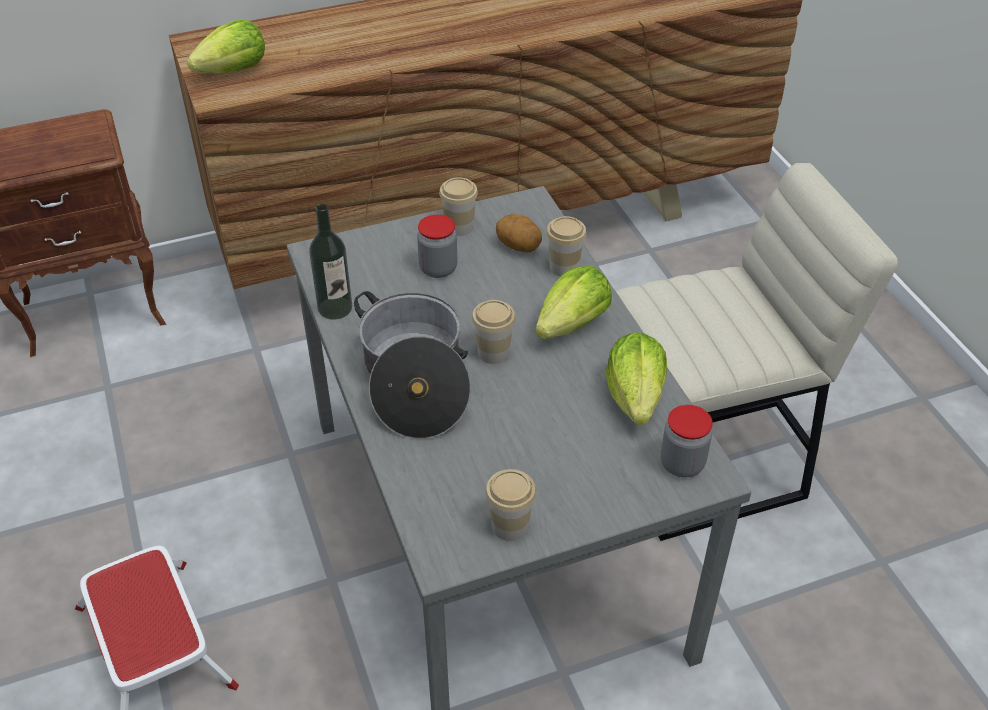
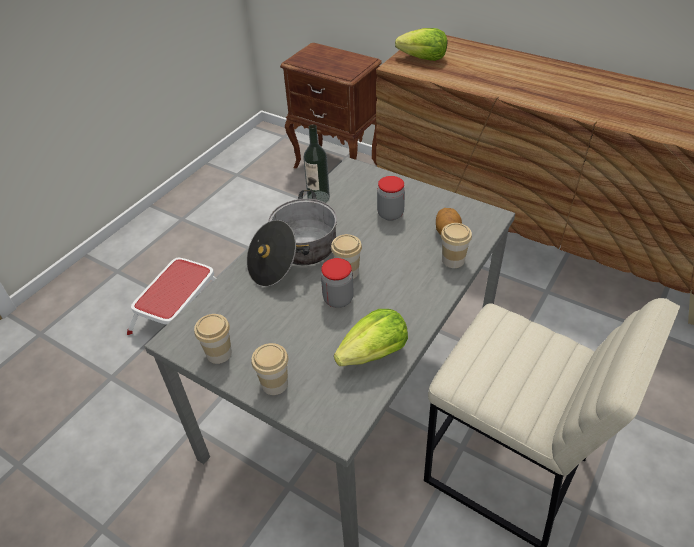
camera: 55 degrees right, 0 degrees up
cup [439,177,478,236] -> cup moved to [251,343,288,395]
lettuce [536,266,612,339] -> none
jar [661,405,713,477] -> jar moved to [321,258,354,308]

